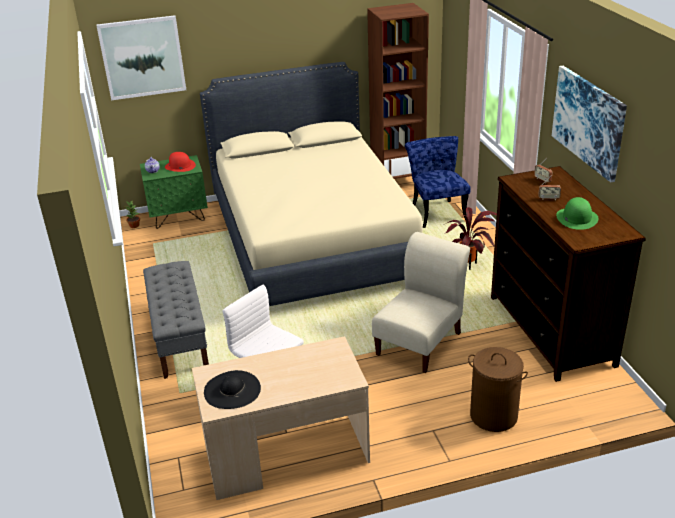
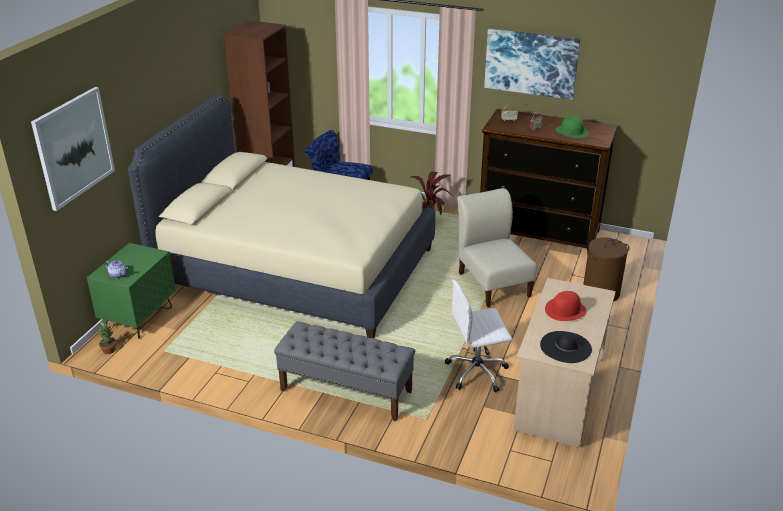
camera: 55 degrees left, 0 degrees up
red hat [165,152,196,172] -> red hat moved to [545,291,586,321]

